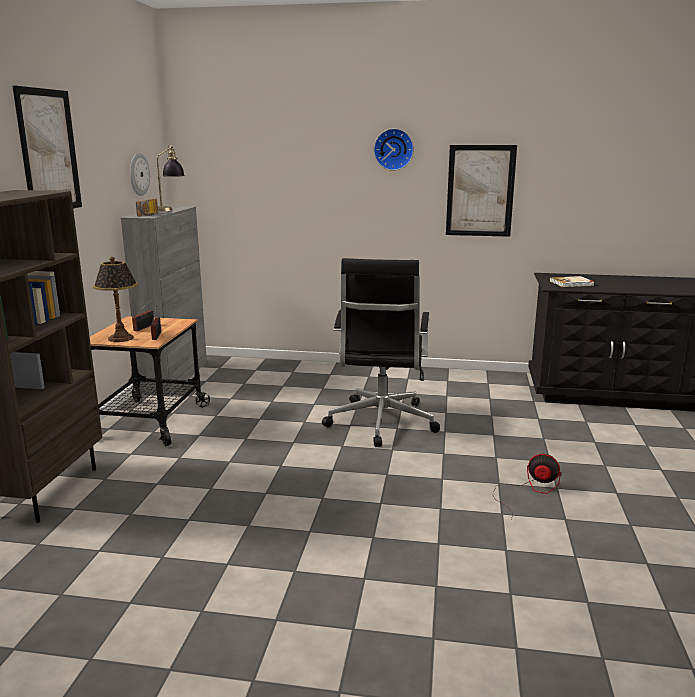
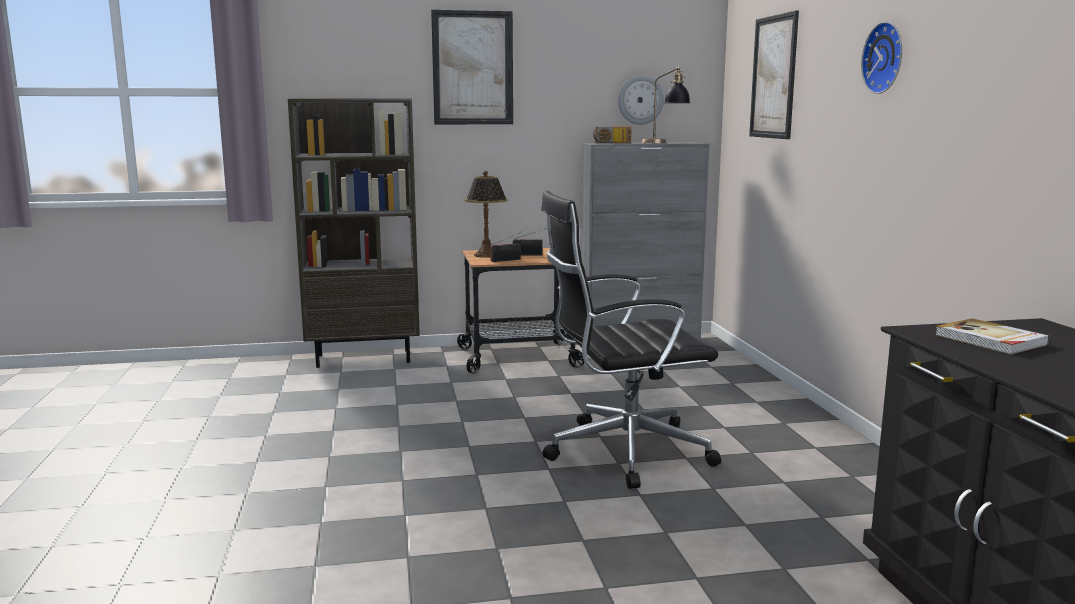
camera: 70 degrees right, 5 degrees down
picture [446,145,517,237] -> picture moved to [749,10,799,139]
fan [492,454,561,519] -> none

